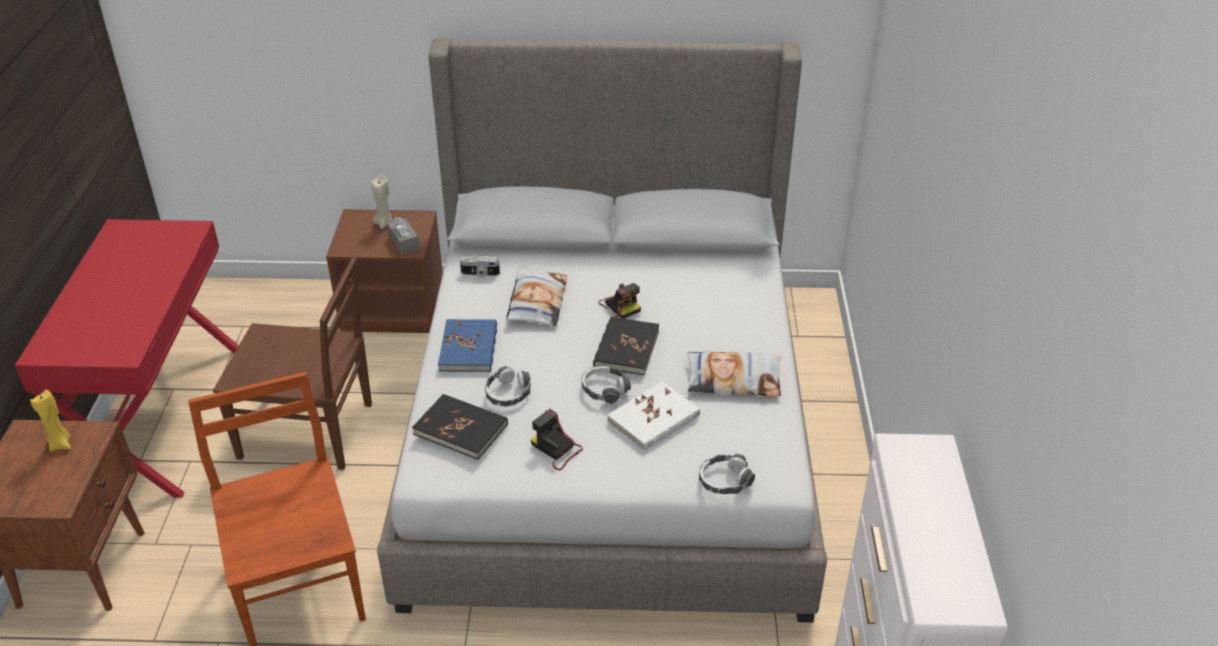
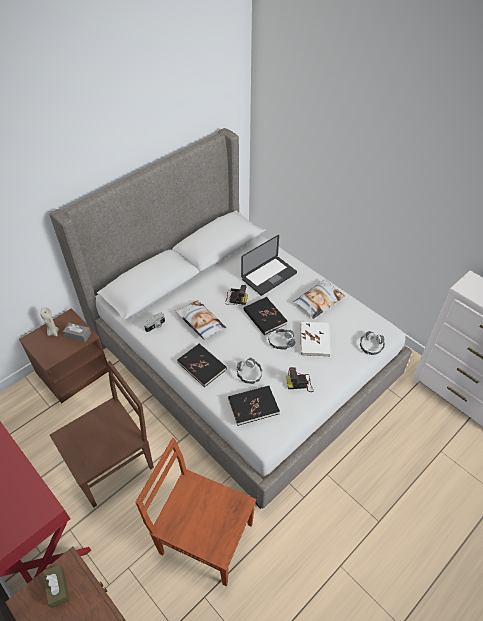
camera: 45 degrees left, 10 degrees up
yellow candle [30,390,71,452] -> brown tissue box [42,564,69,608]
blue book [438,319,497,372] -> black book [177,344,227,387]
none -> laptop [241,235,297,296]

